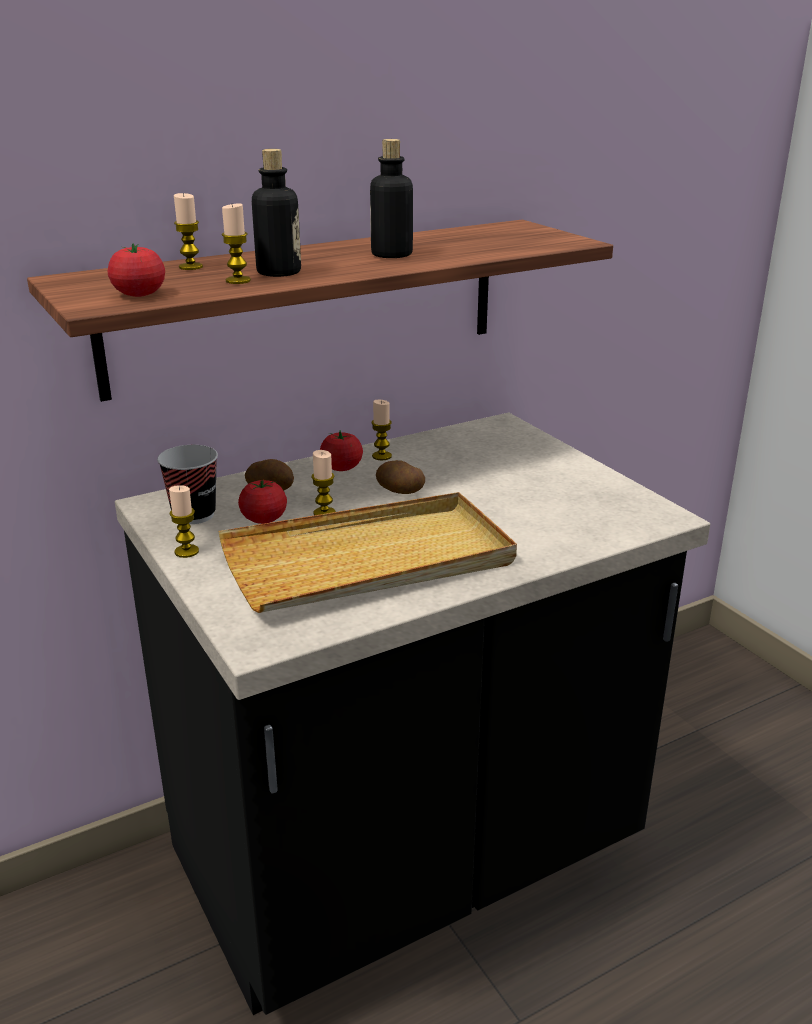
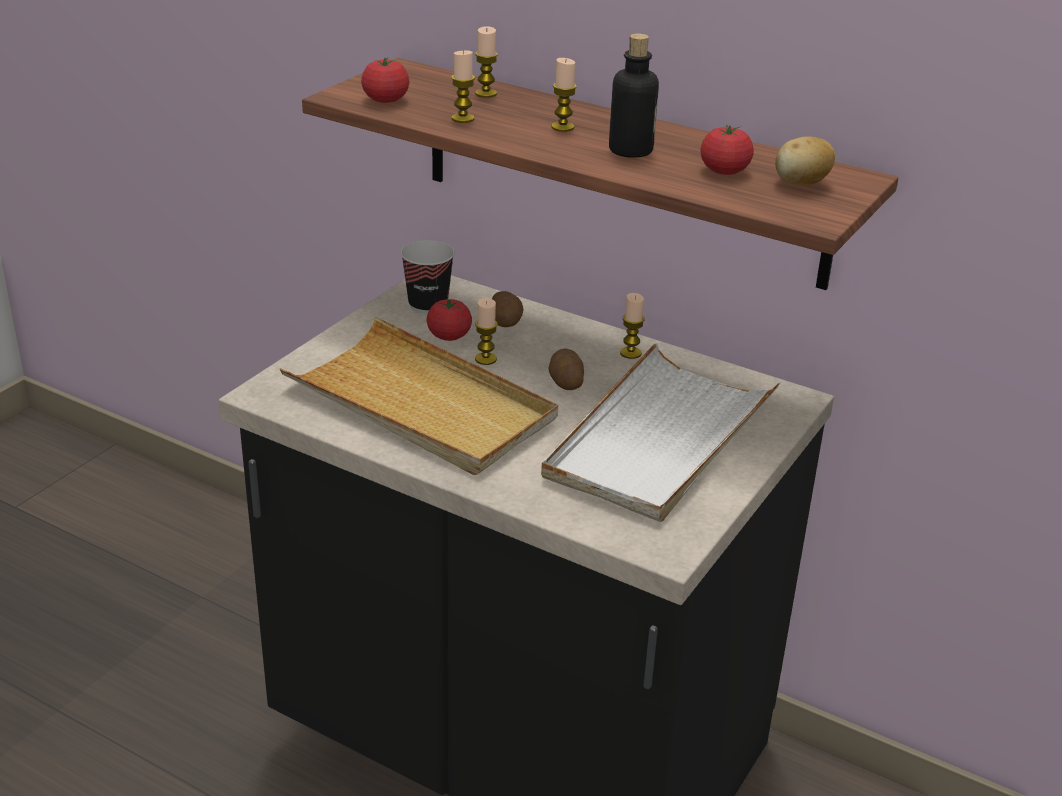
camera: 60 degrees right, 5 degrees up
candle [169,485,199,558] -> candle moved to [551,58,577,132]
bottle [252,149,301,277] -> none
tomato [320,430,363,471] -> tomato moved to [700,124,754,175]
none -> white tray [541,343,781,522]
none -> potato [775,136,835,185]

